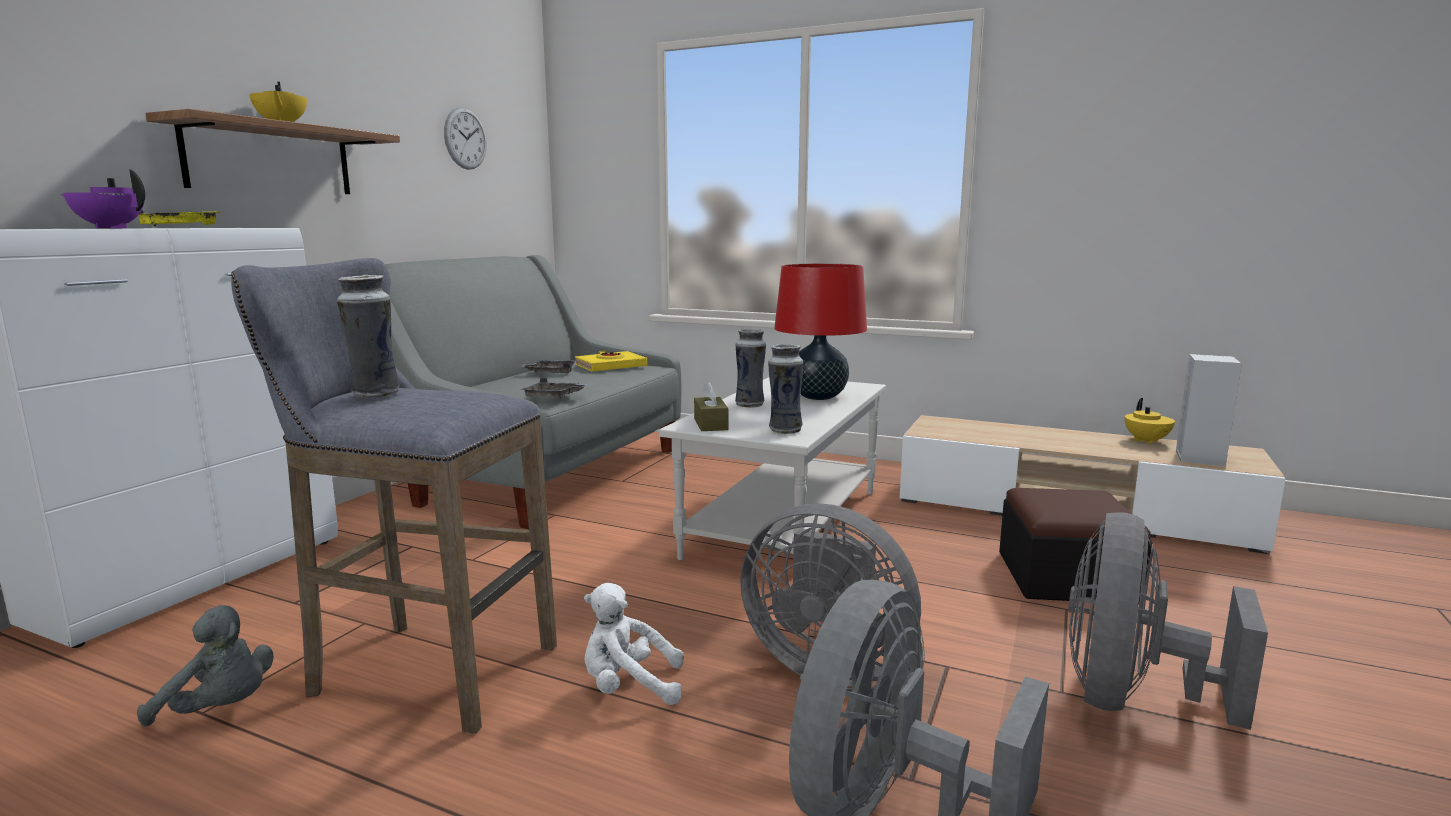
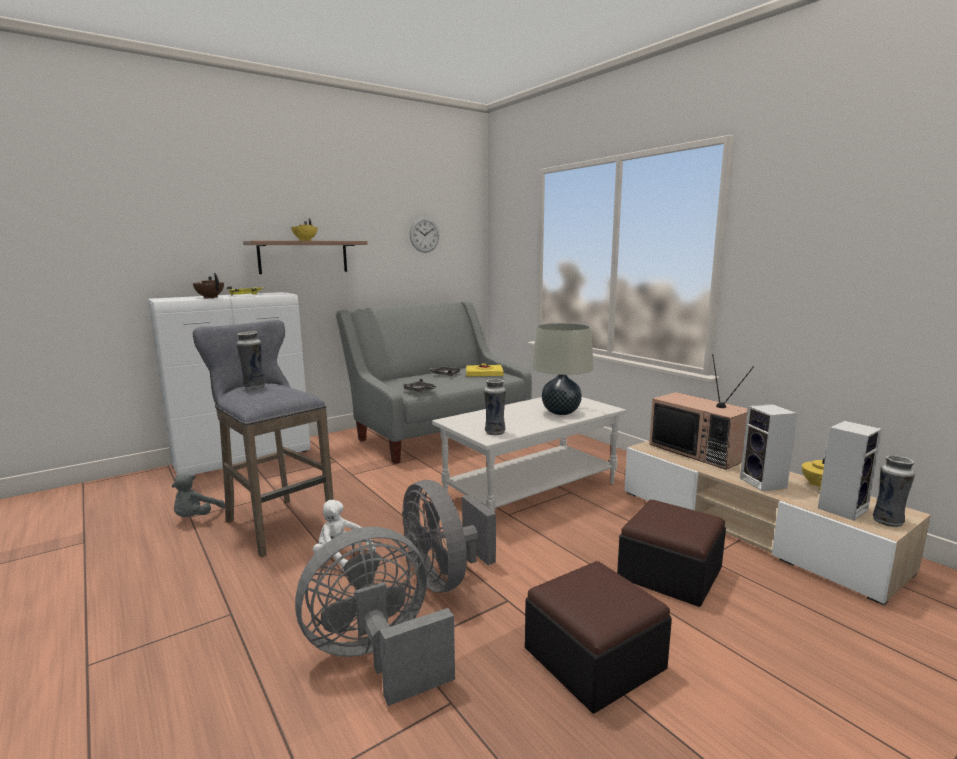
camera: 30 degrees right, 0 degrees up
purple teapot [61,169,145,228] -> brown teapot [193,273,224,298]
grey plush toy [137,605,273,727] -> grey plush toy turned 60 degrees clockwise [172,473,225,517]
brown tissue box [694,381,728,431] -> none
vase [735,329,766,408] -> vase moved to [873,455,915,527]
red table lamp [774,263,867,400] -> beige table lamp [532,323,594,415]
grey fan [1068,512,1268,730] -> ottoman [525,561,672,714]
none -> television [649,354,754,470]
none -> speaker [740,404,797,491]

